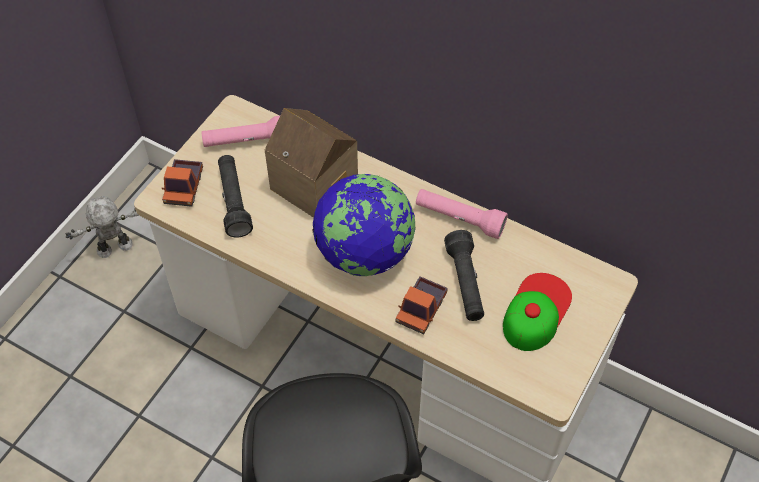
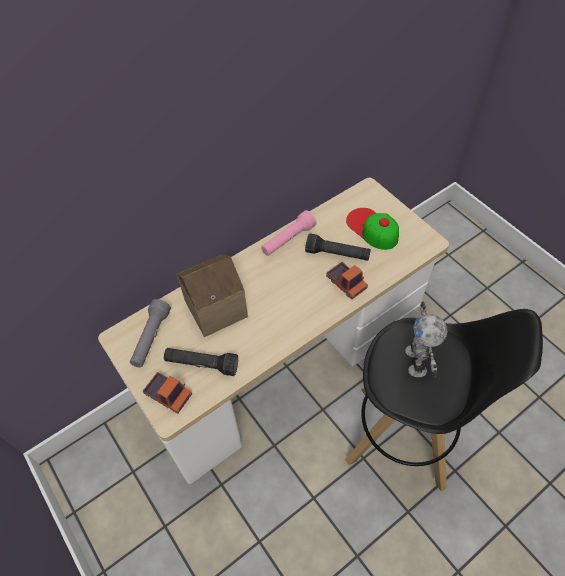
camera: 65 degrees left, 0 degrees up
toy robot [66,196,139,258] -> toy robot moved to [405,302,448,378]
pink flashlight [202,116,280,147] -> grey flashlight [130,299,171,367]
globe [312,174,415,276] -> none

